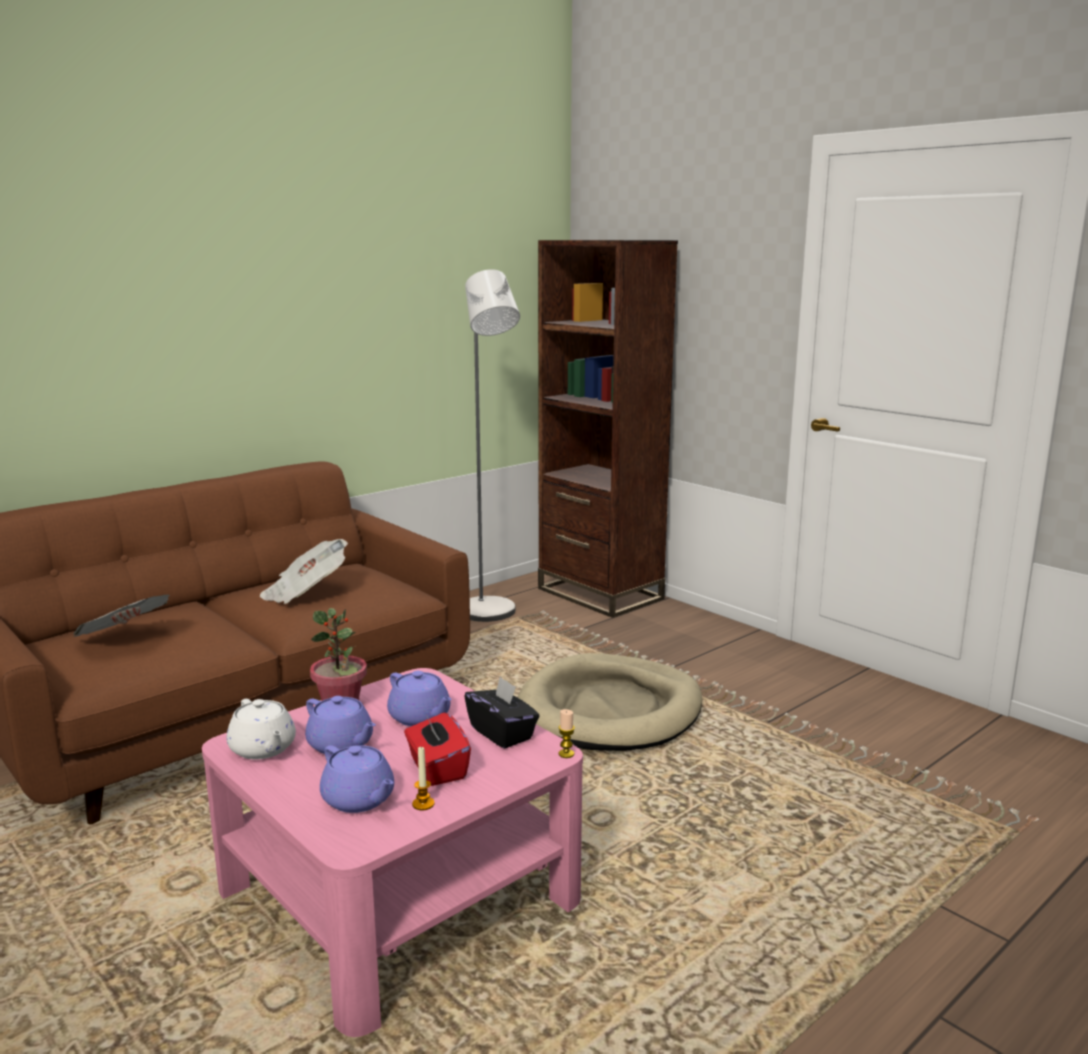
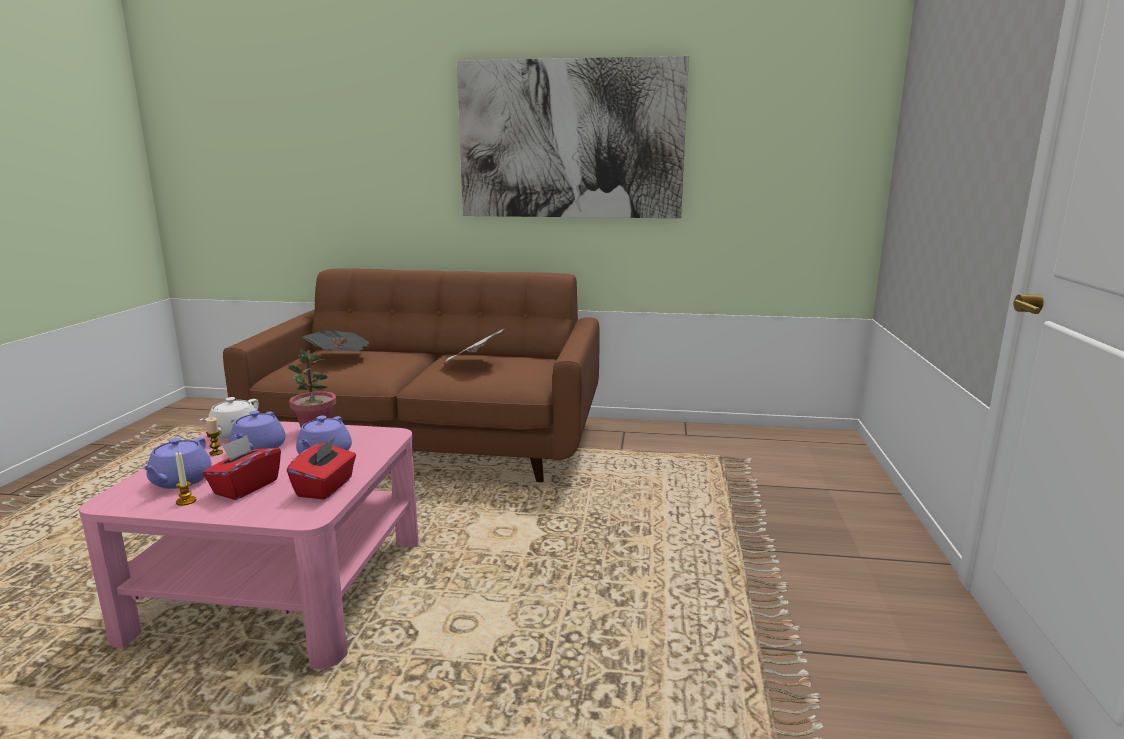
camera: 50 degrees right, 0 degrees up
black tissue box [464,676,539,749] -> red tissue box [287,438,356,500]
grey floor lamp [465,269,520,622] -> none
beige dog bed [518,653,702,751] -> none
brown bookcase [538,240,678,618] -> none
candle [558,709,575,758] -> candle moved to [205,417,223,456]
none -> picture [457,56,689,218]

